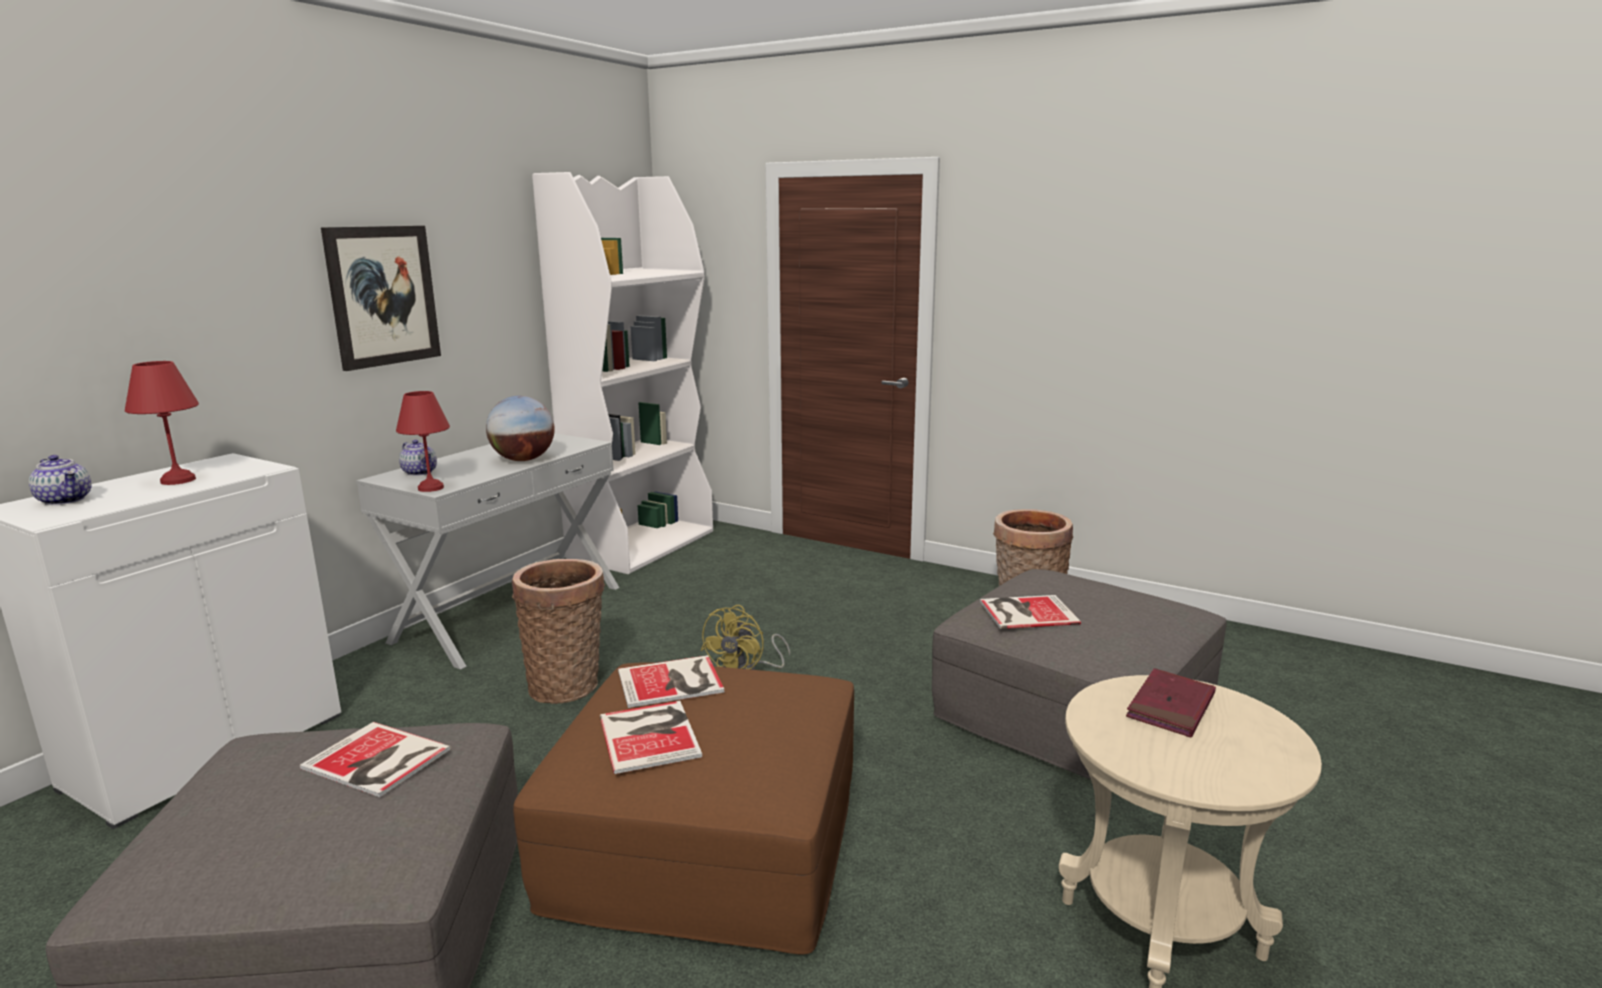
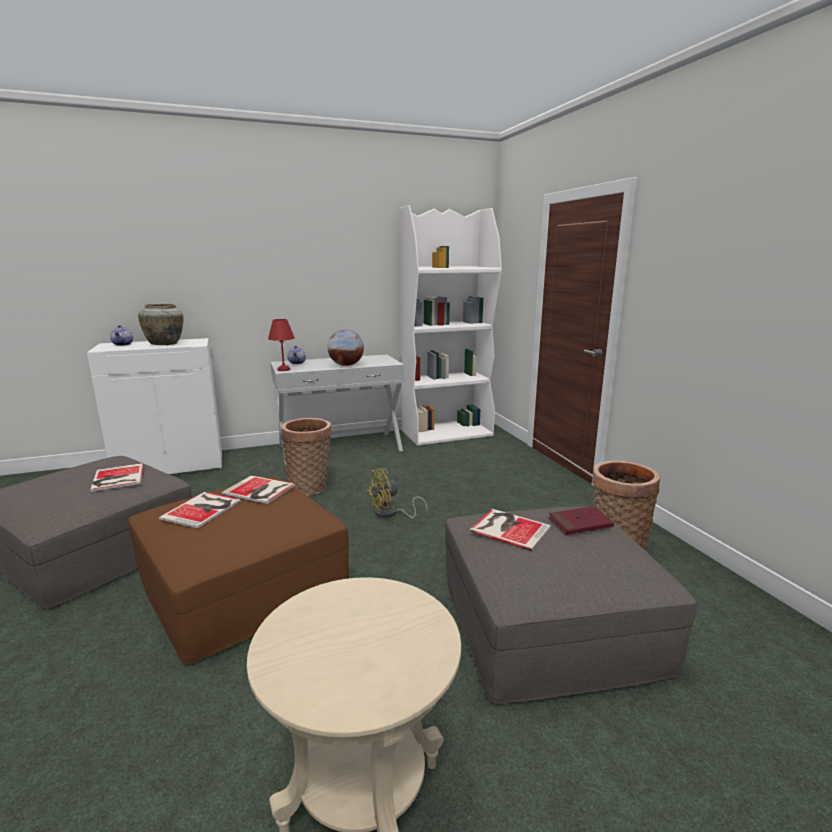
camera: 40 degrees right, 0 degrees up
red table lamp [125,361,199,485] -> beige vase [138,304,184,345]
picture [321,226,441,371] -> none
red book [1126,668,1216,737] -> red book moved to [549,506,614,535]

